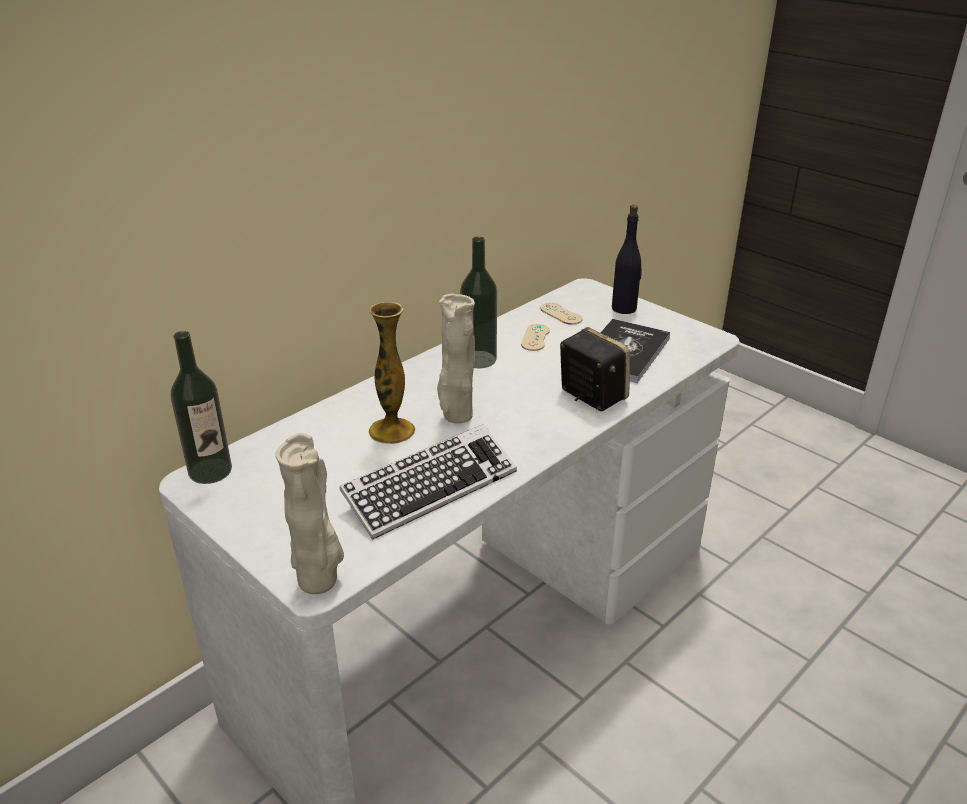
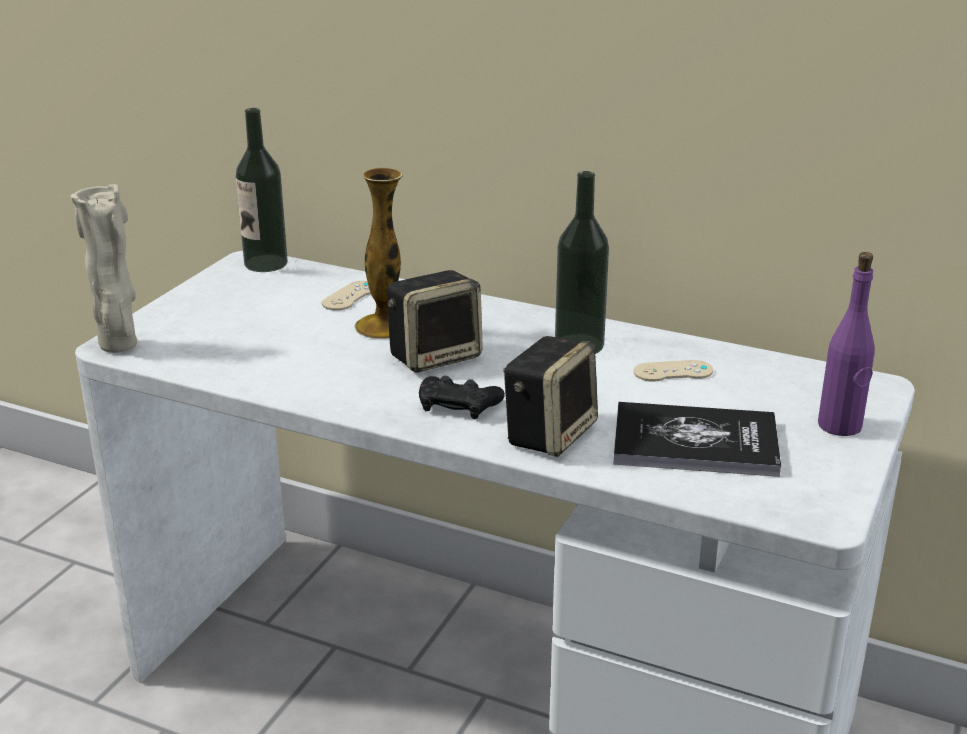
camera: 70 degrees right, 5 degrees down
keyboard [339,424,517,540] -> none
beige vase [437,293,475,423] -> speaker [387,270,483,373]
beige game controller [540,303,582,325] -> beige game controller moved to [322,281,371,311]
black bottle [612,205,642,314] -> purple bottle [818,252,875,436]
none -> black game controller [419,376,505,420]

